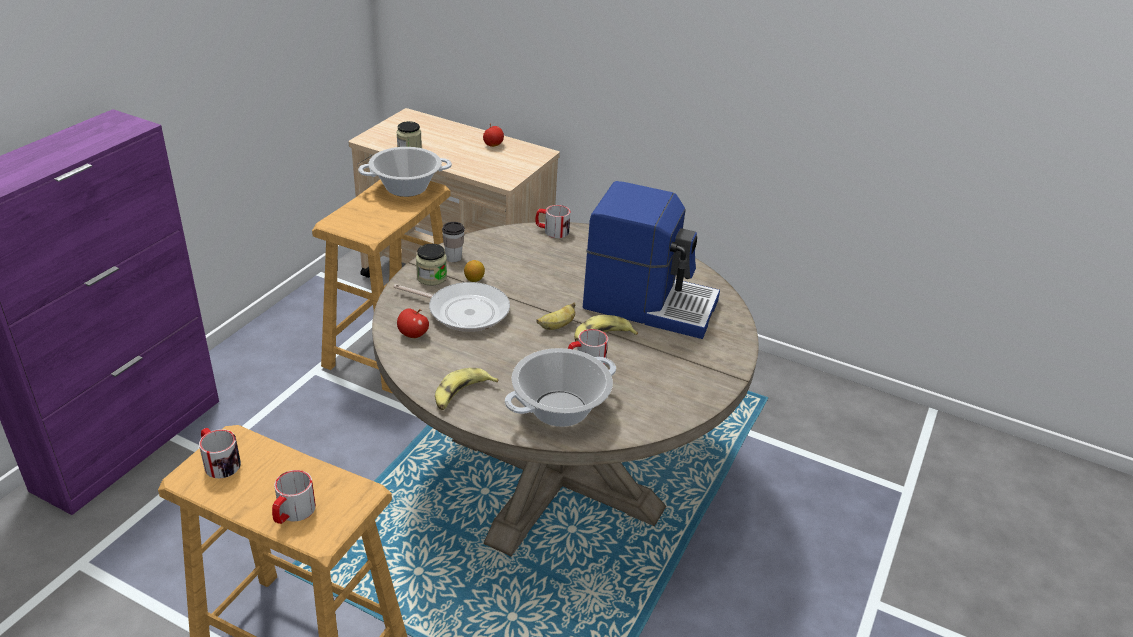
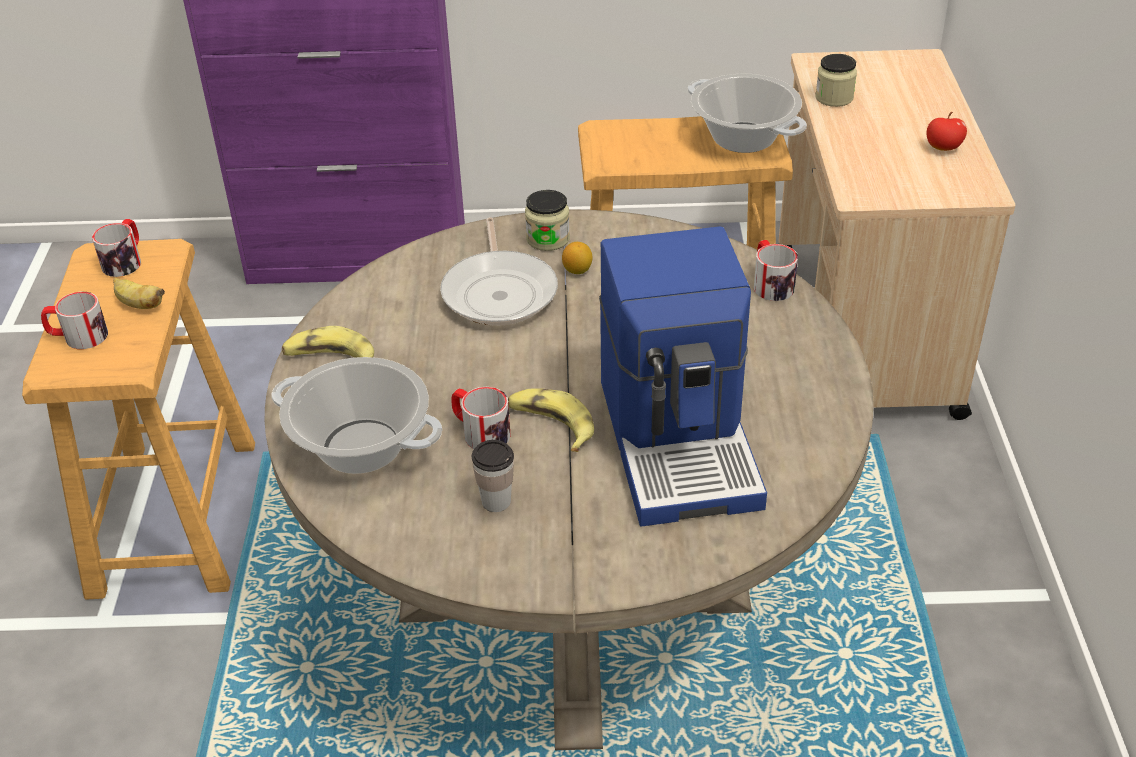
camera: 65 degrees right, 5 degrees up
apple [397,308,429,338] -> none
cup [442,222,465,262] -> cup moved to [472,440,514,512]
banana [536,303,575,330] -> banana moved to [113,277,165,309]

